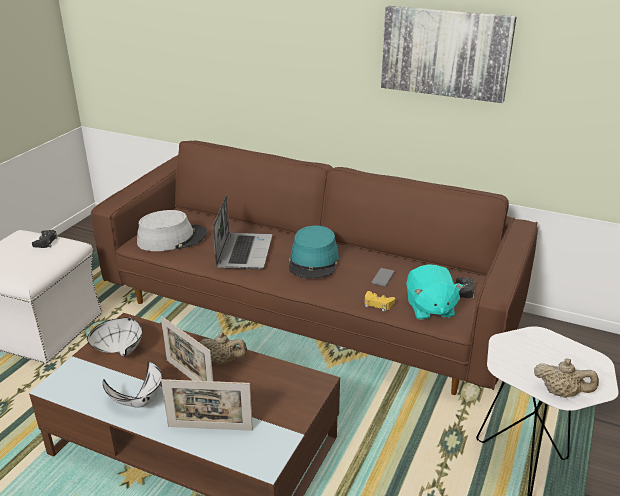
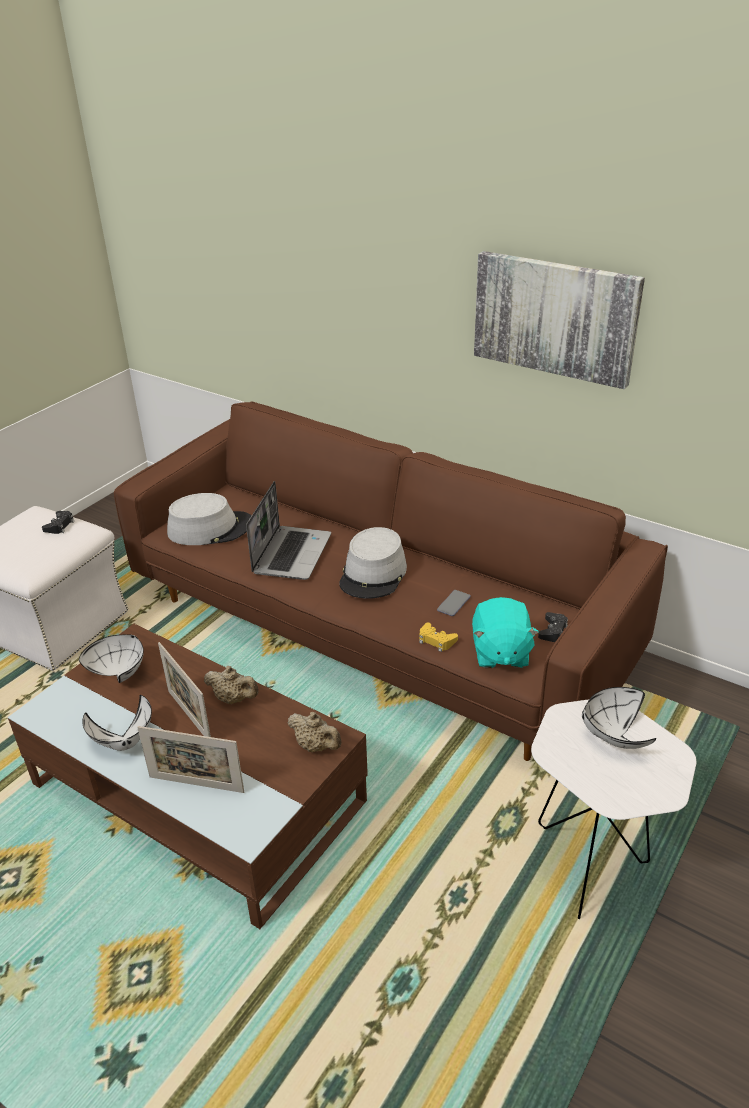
camera: 10 degrees right, 5 degrees up
turquoise hat [289,225,339,278] -> grey hat [339,527,407,599]
beige teapot [534,358,599,398] -> beige teapot moved to [288,712,342,752]
none -> white bowl [582,687,656,749]

